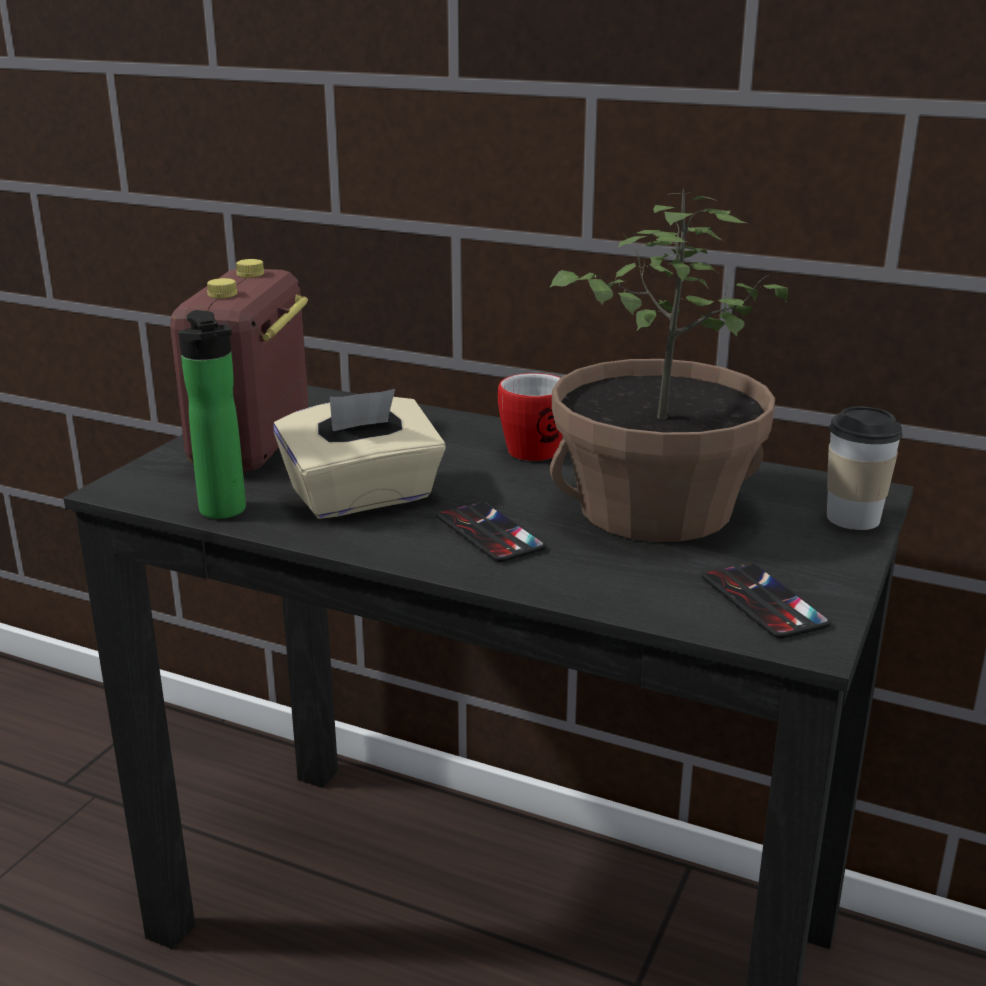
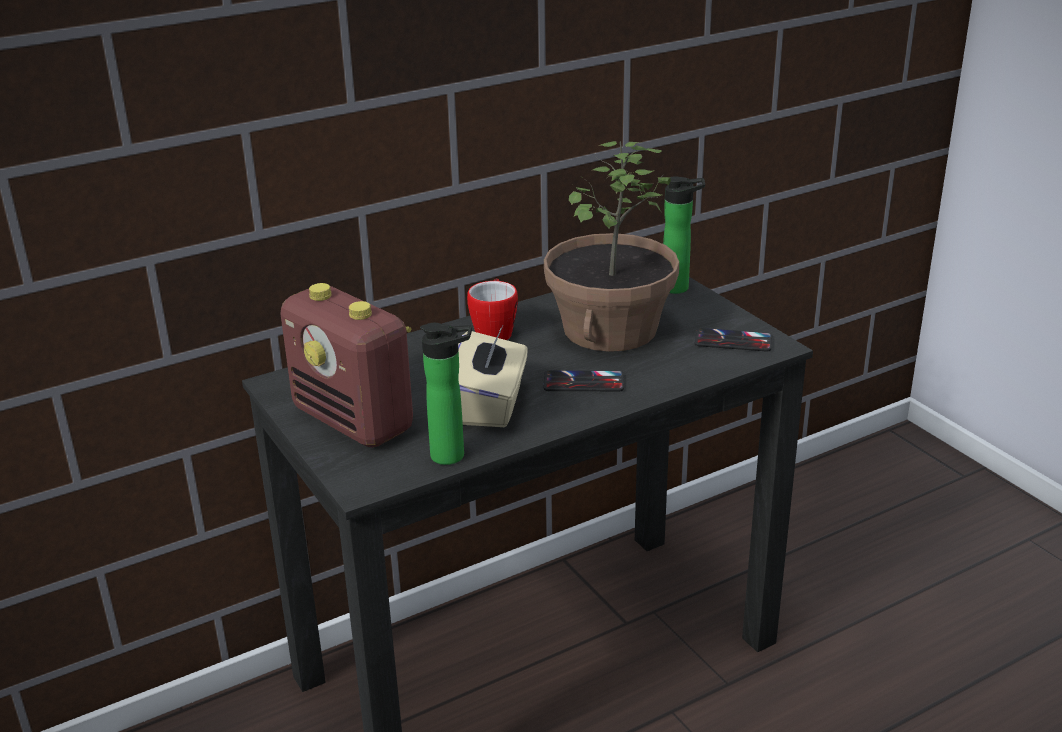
camera: 55 degrees left, 5 degrees up
cup [827,406,903,530] -> bottle [663,176,705,294]

